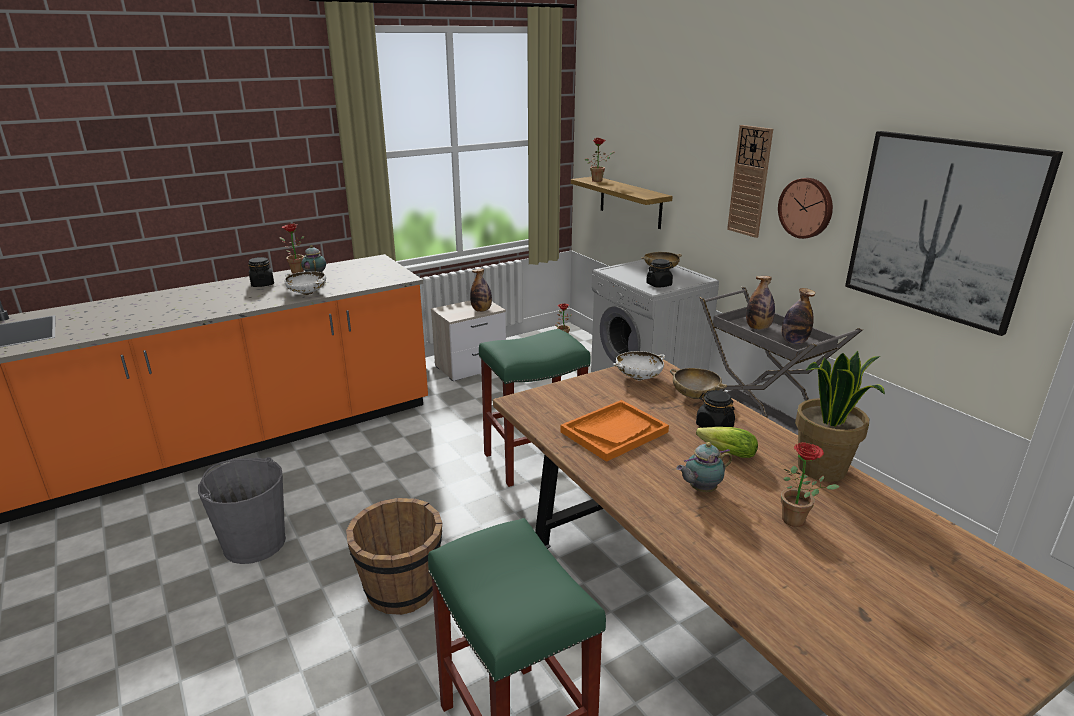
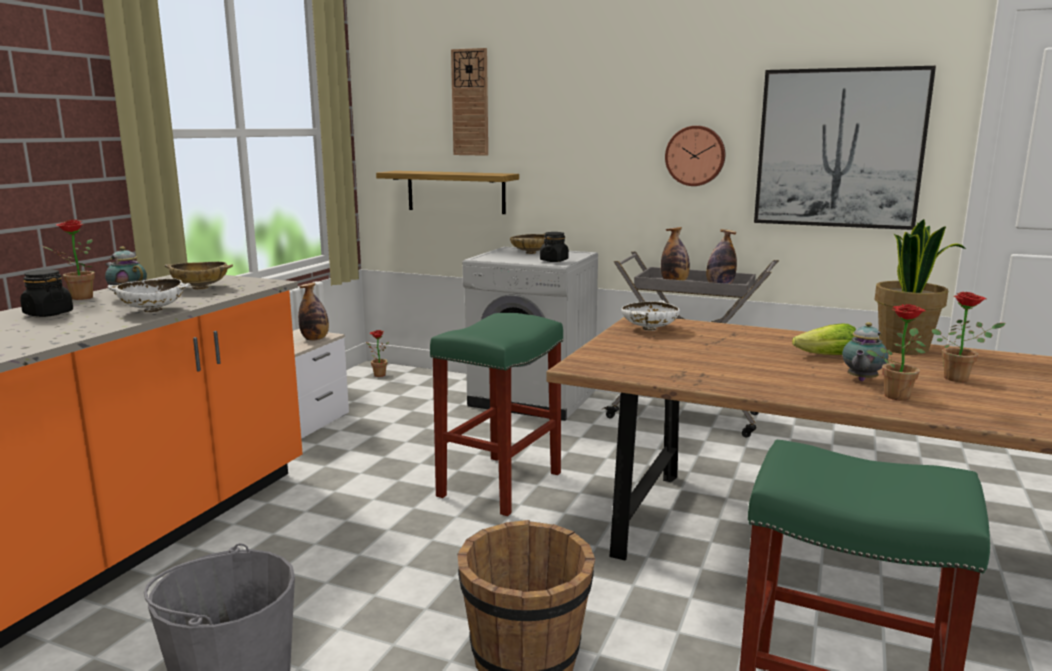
camera: 35 degrees left, 10 degrees down
orange tray [560,400,669,462] -> none
potted plant [585,138,615,182] -> potted plant moved to [866,304,926,401]
beige bowl [670,368,727,399] -> beige bowl moved to [165,262,233,289]
black jar [696,390,735,428] -> none
wall clock [727,125,773,238] -> wall clock moved to [451,48,488,156]

